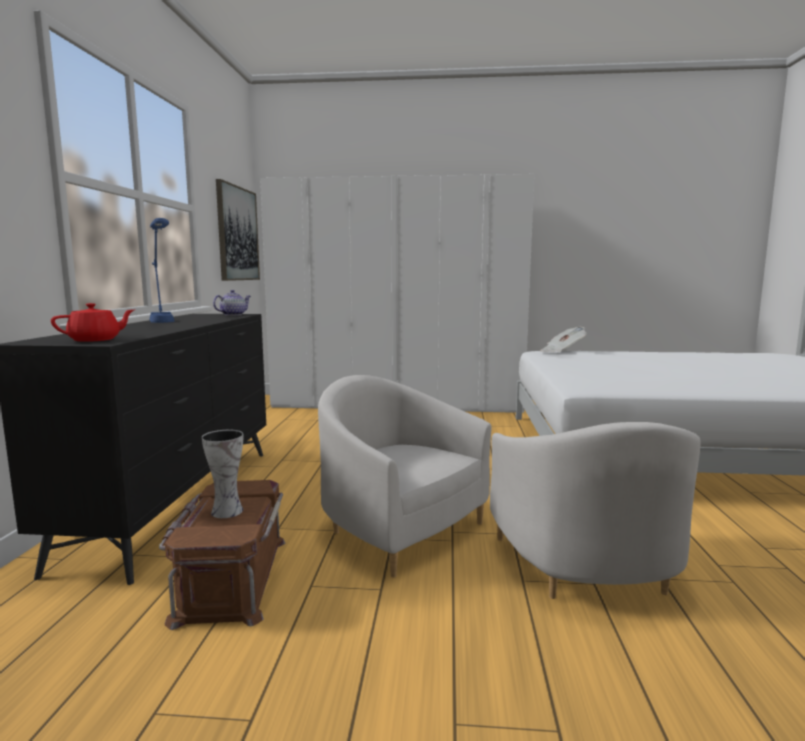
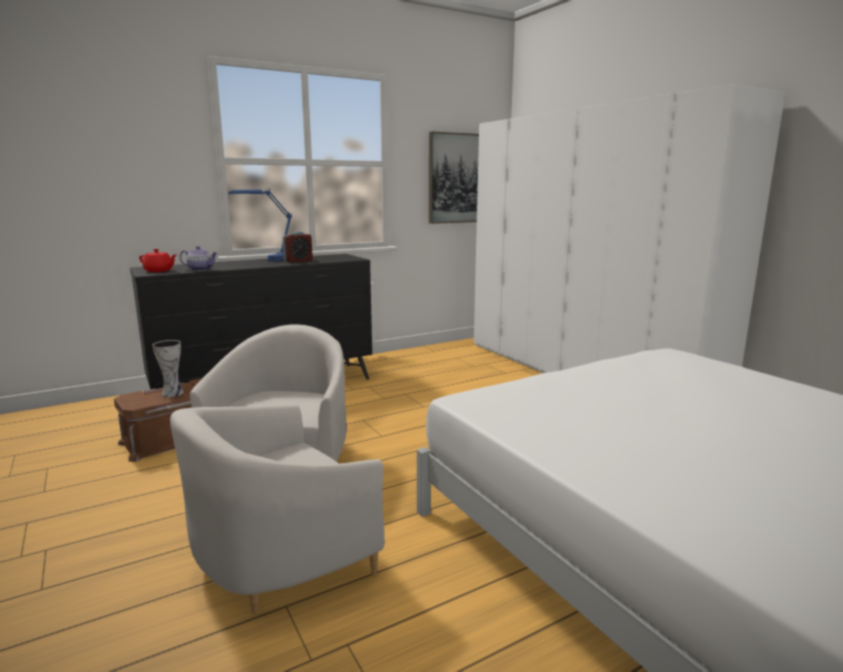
camera: 55 degrees right, 5 degrees up
teapot [213,290,251,316] -> teapot moved to [180,246,218,271]
newspaper [540,327,587,352] -> none
none -> alarm clock [283,232,313,263]

